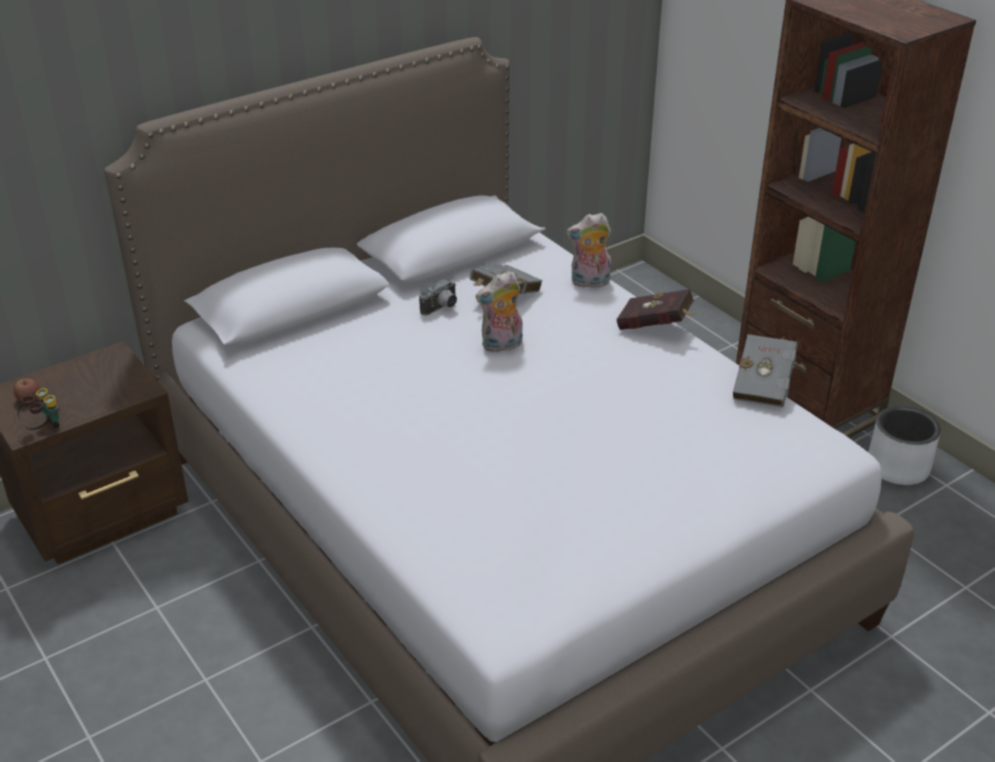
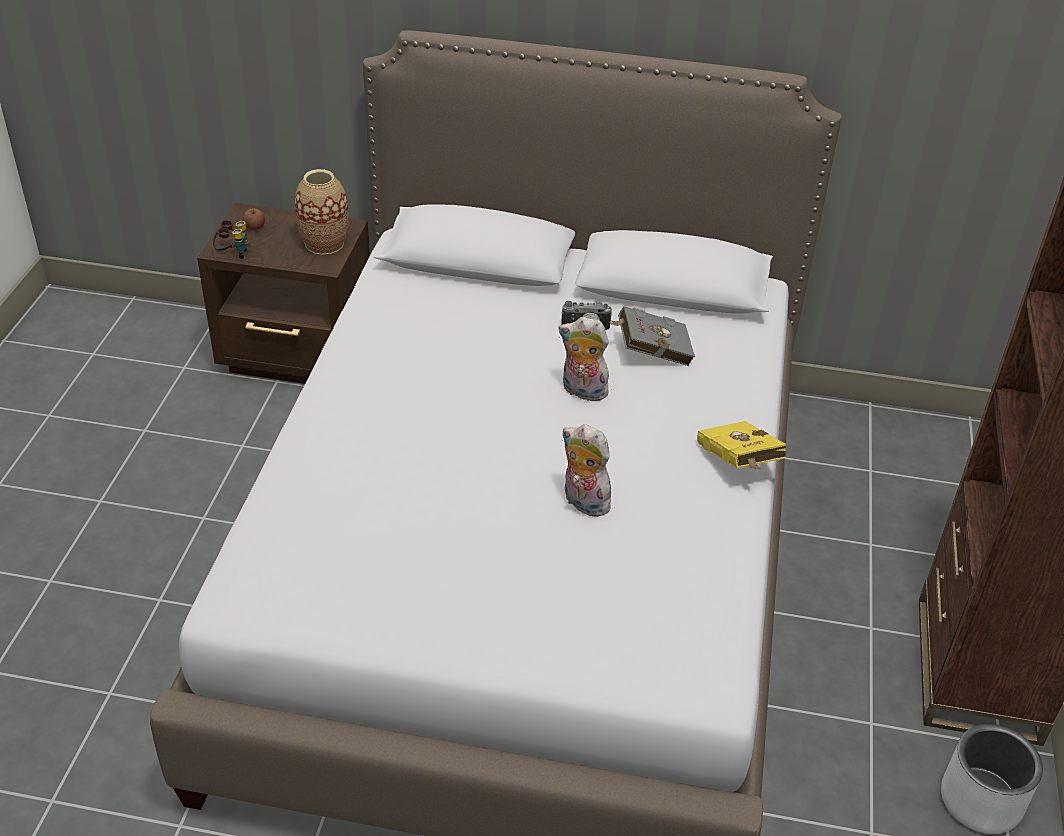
camera: 45 degrees right, 5 degrees up
plush toy [566,213,611,288] -> plush toy moved to [562,424,617,517]
red book [616,289,696,330] -> yellow book [697,421,786,470]
grey book [733,334,798,407] -> none
none -> vase [295,169,349,255]

